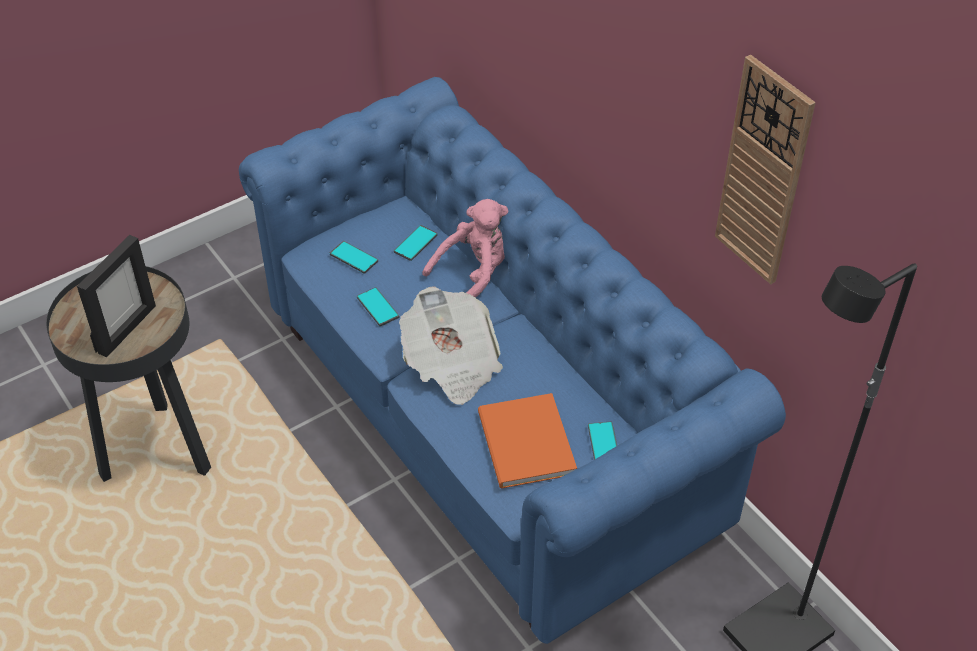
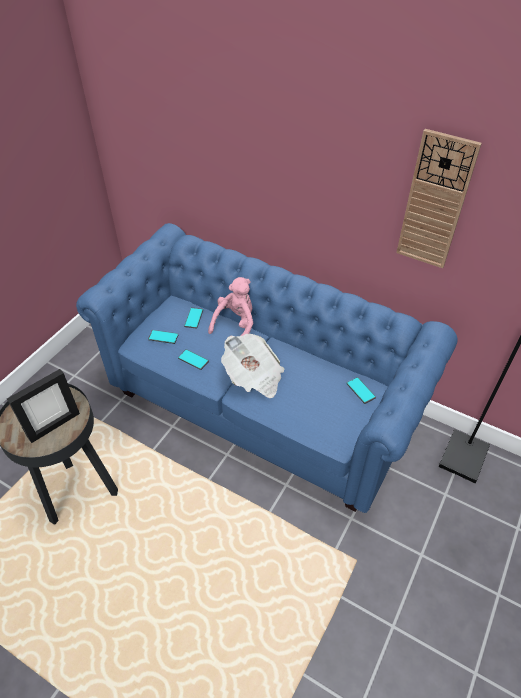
camera: 25 degrees left, 0 degrees up
picture frame [77,235,156,357] -> picture frame turned 45 degrees clockwise [7,369,80,443]
orange book [478,393,577,488] -> none

